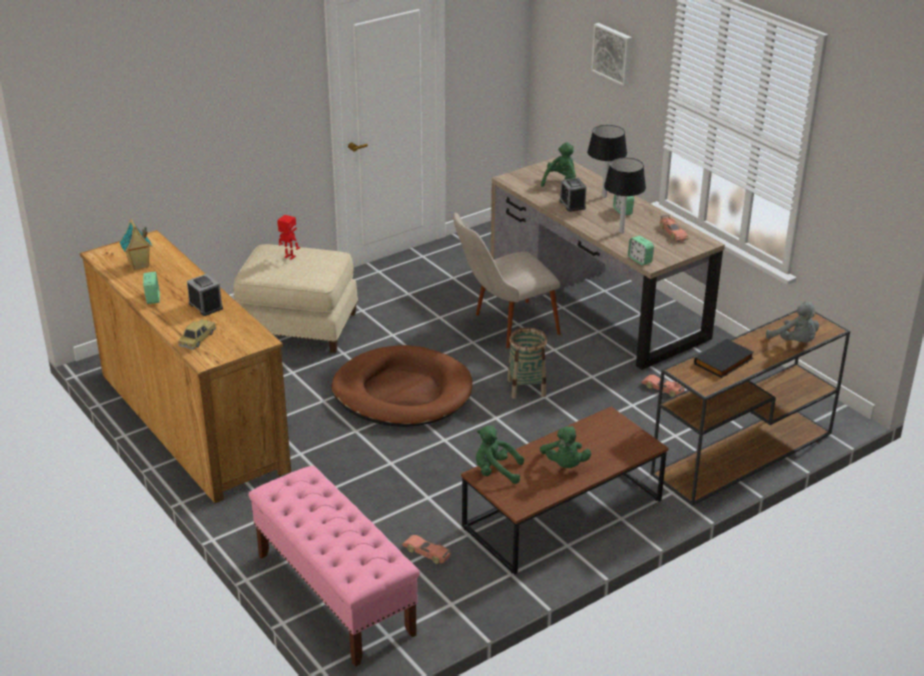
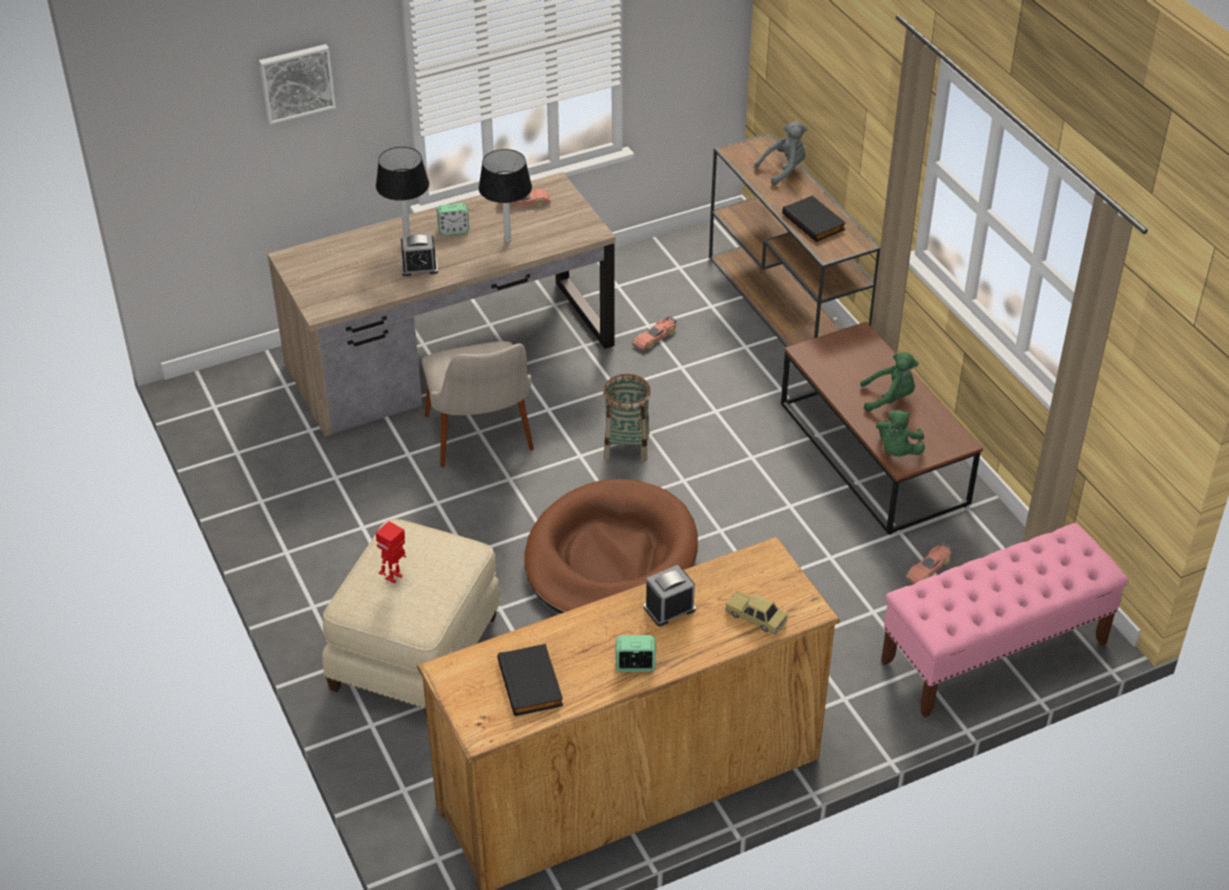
camera: 80 degrees left, 10 degrees up
toy house [120,219,153,271] -> black book [497,644,563,716]
green plush toy [541,142,576,187] -> none
alarm clock [628,236,654,265] -> none

